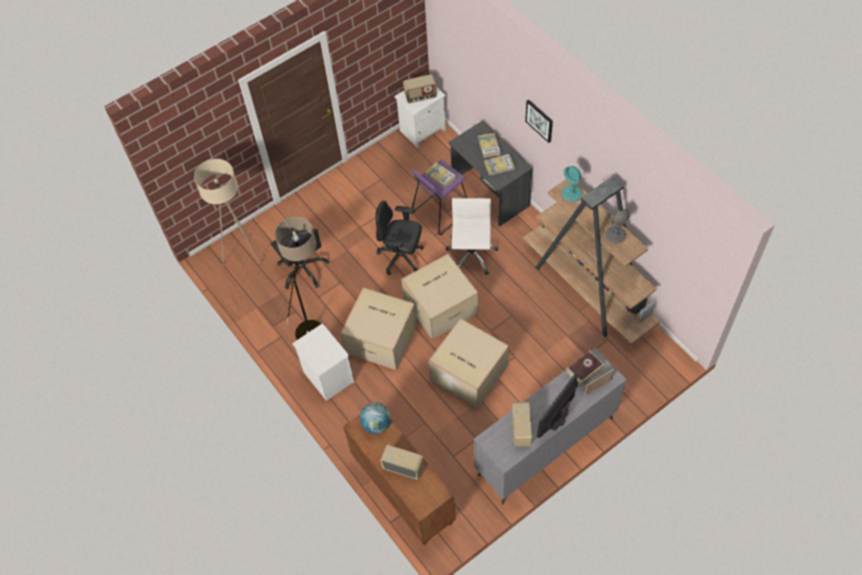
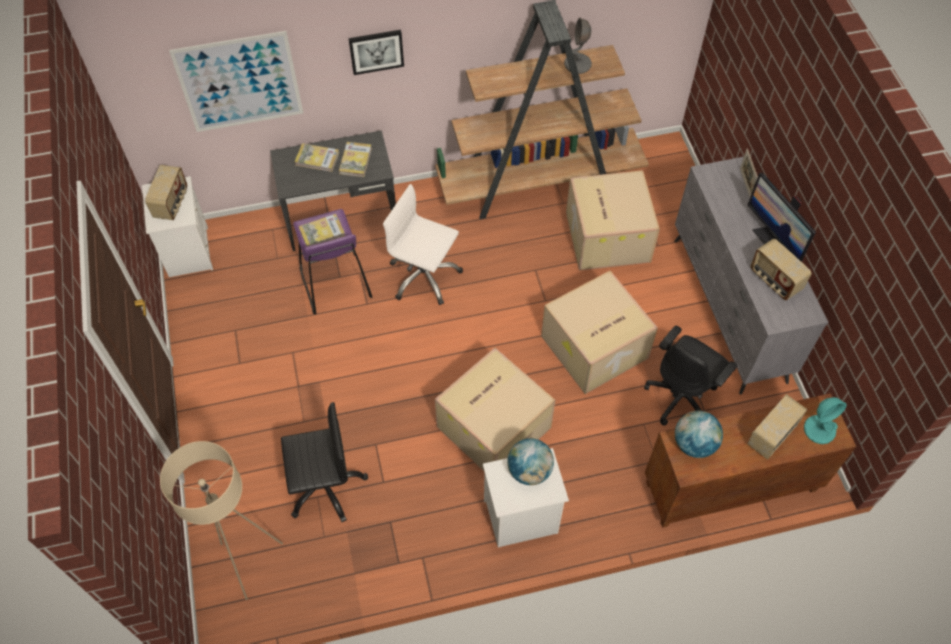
camera: 70 degrees left, 0 degrees up
floor lamp [275,217,321,340] -> none
black office chair [376,201,424,275] -> black office chair moved to [644,326,737,426]
cardboard box [401,254,478,340] -> cardboard box moved to [566,170,660,270]
radio [512,402,533,446] -> radio turned 150 degrees counterclockwise [751,239,812,300]
turquoise table lamp [562,166,582,202] -> turquoise table lamp moved to [804,397,847,444]
book [566,351,604,387] -> none
none -> picture [169,31,303,132]
none -> globe [507,438,554,485]

